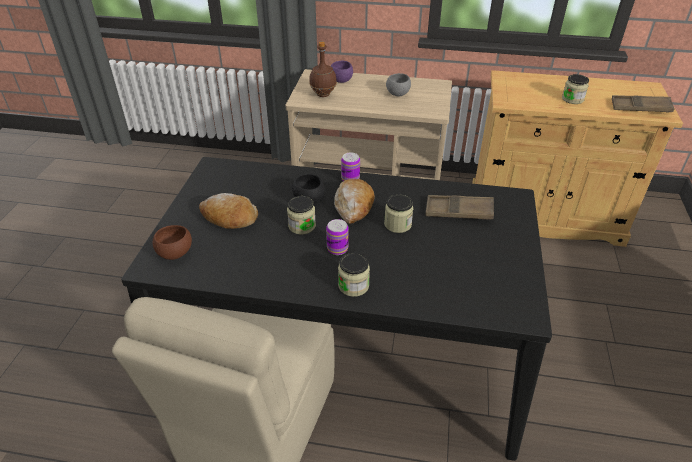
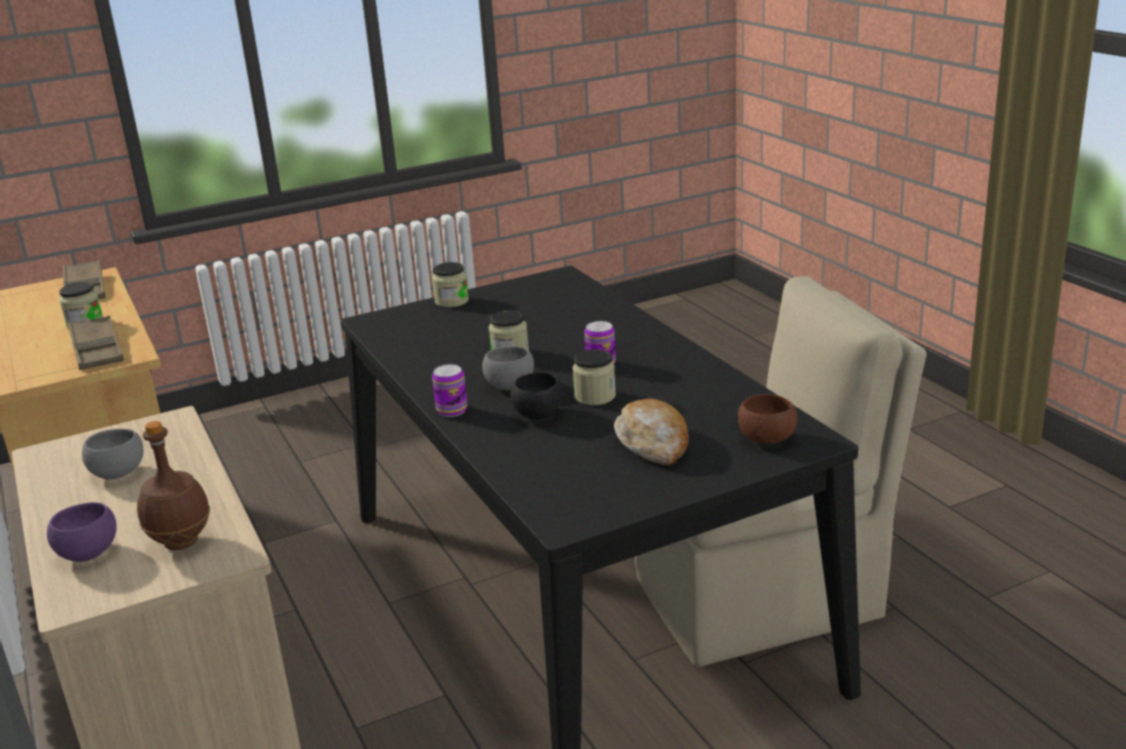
camera: 125 degrees left, 15 degrees down
bread [334,179,375,224] -> grey bowl [482,346,534,390]
jar [338,253,370,297] -> jar moved to [432,262,469,308]
brown tray [425,195,494,219] -> brown tray moved to [68,315,124,370]

